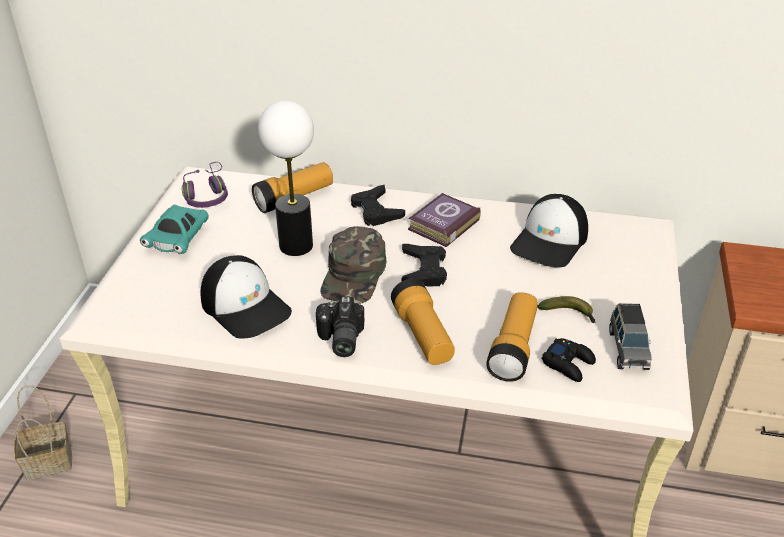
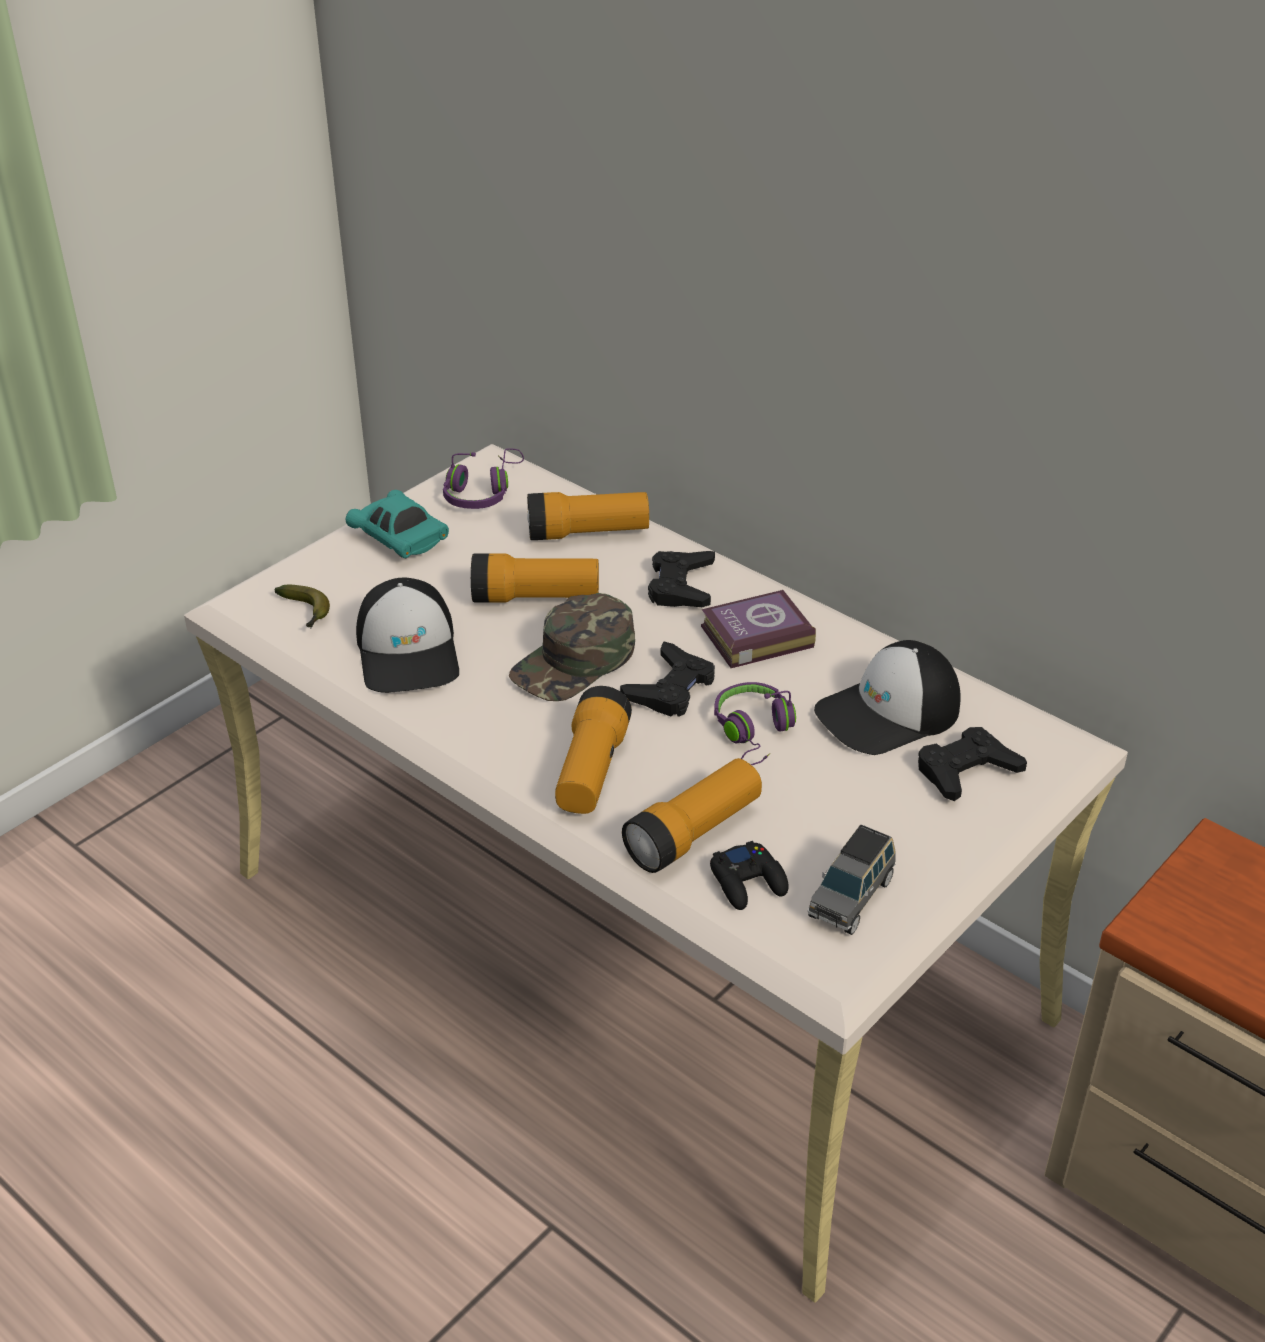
camera: 30 degrees right, 0 degrees up
basket [14,385,72,480] -> none
turquoise toy car [140,205,208,254] -> turquoise toy car turned 90 degrees clockwise [345,490,449,558]
table lamp [258,101,314,256] -> flashlight [471,553,599,603]
camera [316,296,364,357] -> none
banana [538,296,595,323] -> banana moved to [274,584,330,629]
none -> purple headphones [714,682,796,765]
none -> black game controller [918,727,1027,801]

